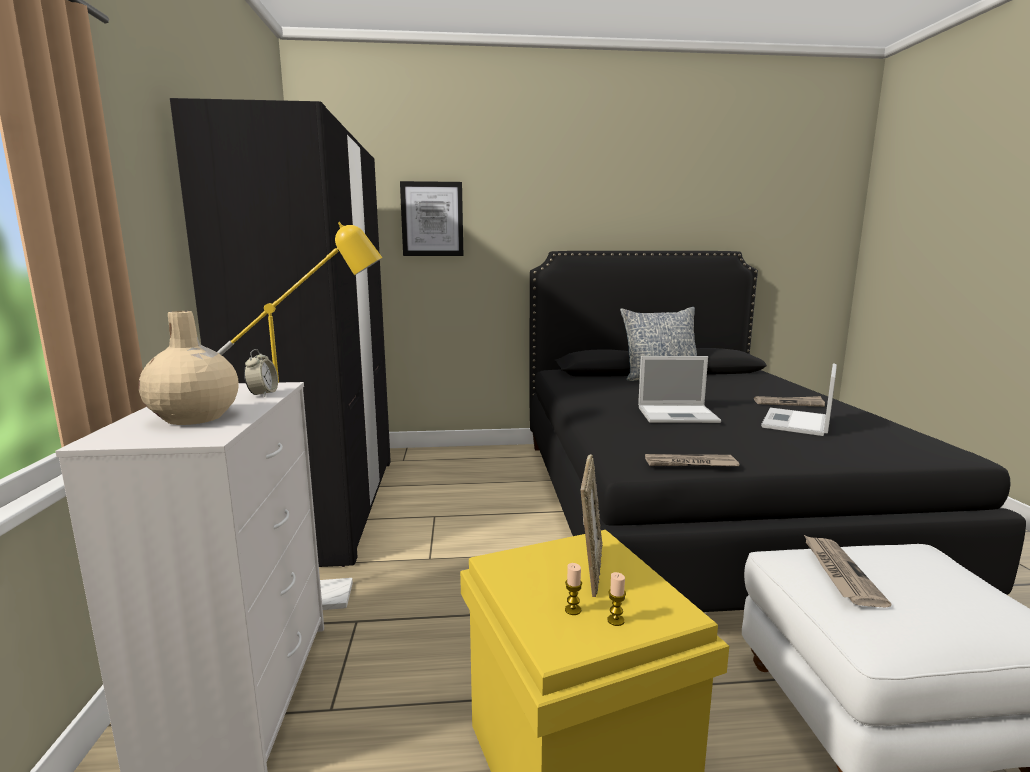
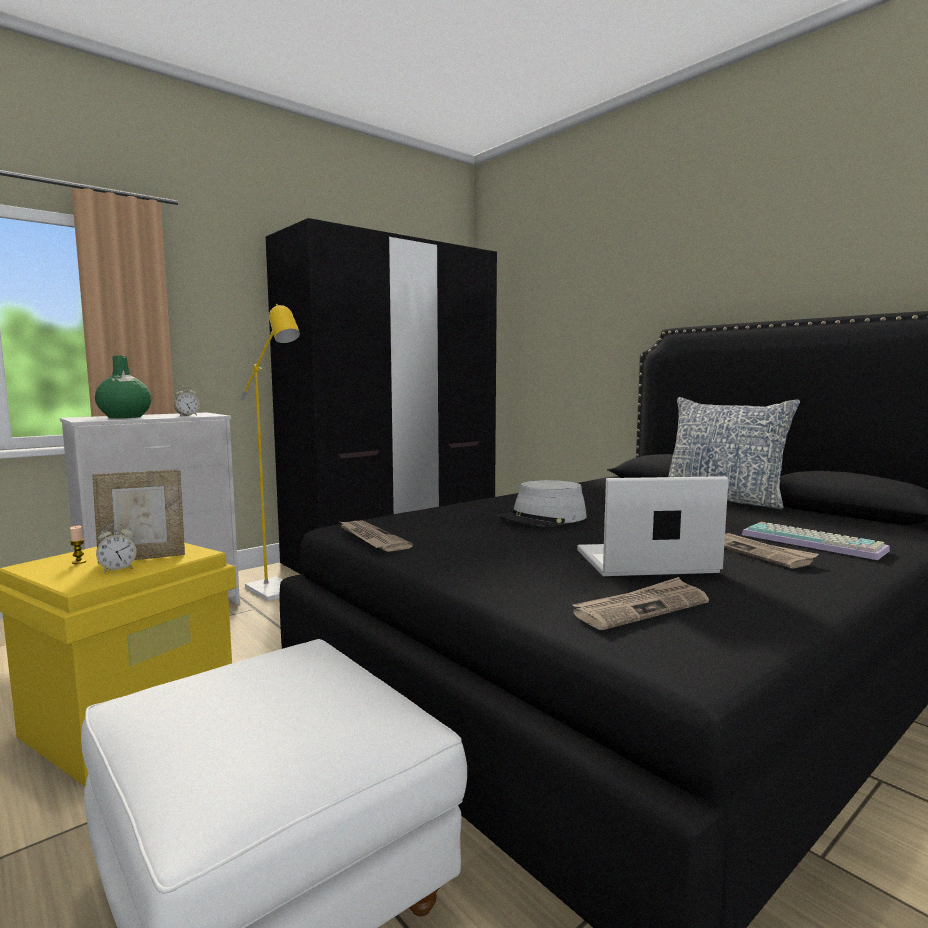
camera: 55 degrees right, 5 degrees down
beige vase [138,311,239,425] -> green vase [95,356,152,418]
picture [400,181,463,256] -> none
candle [607,572,626,626] -> none
laptop [638,356,721,423] -> grey hat [498,480,587,527]
newspaper [803,534,892,607] -> newspaper moved to [573,577,709,630]
none -> alarm clock [96,523,137,572]
none -> keyboard [742,522,890,560]

